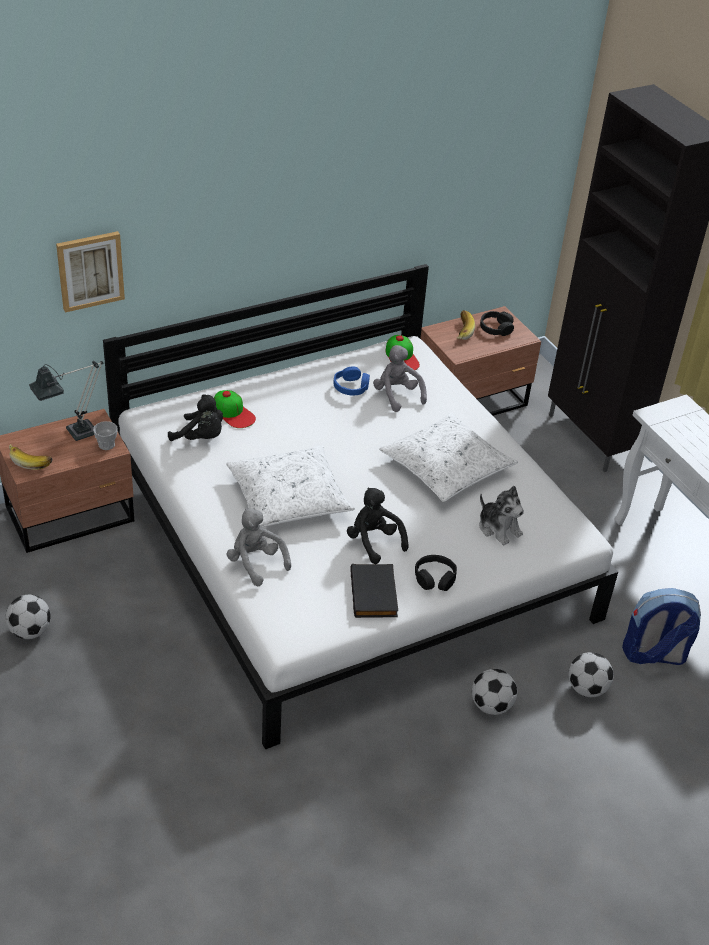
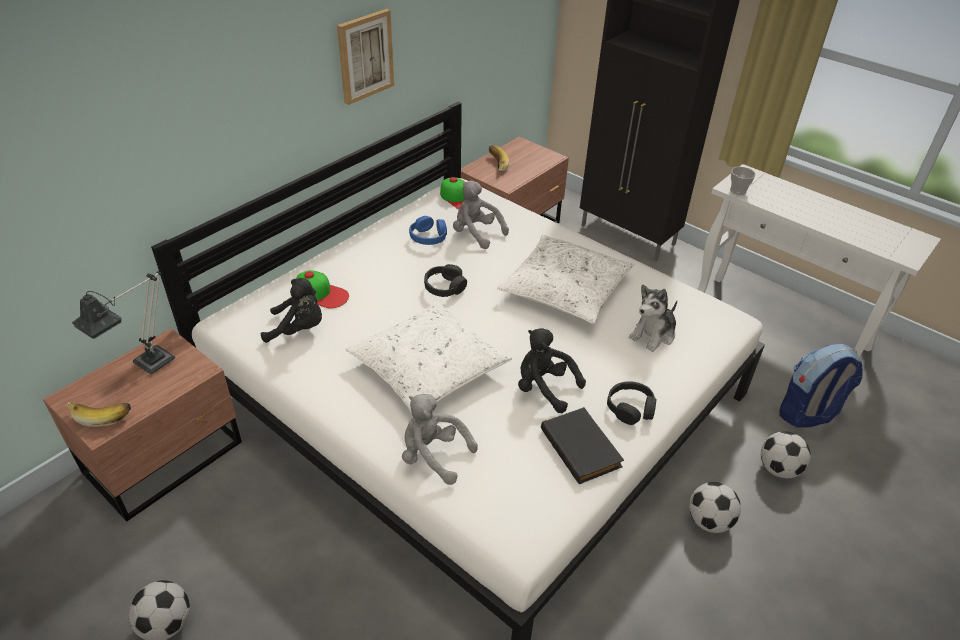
camera: 20 degrees left, 0 degrees up
picture [56,231,125,313] -> picture moved to [337,9,394,105]
cup [93,421,118,450] -> cup moved to [730,167,756,195]
plush toy [479,486,524,545] -> plush toy turned 105 degrees clockwise [629,285,677,352]
black headphones [480,311,514,336] -> black headphones moved to [424,264,467,297]

